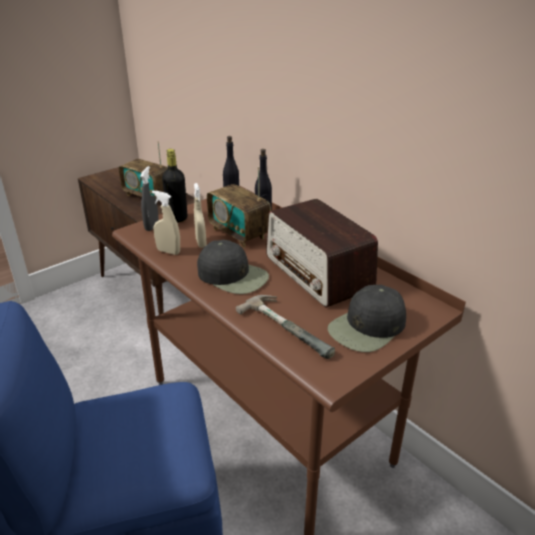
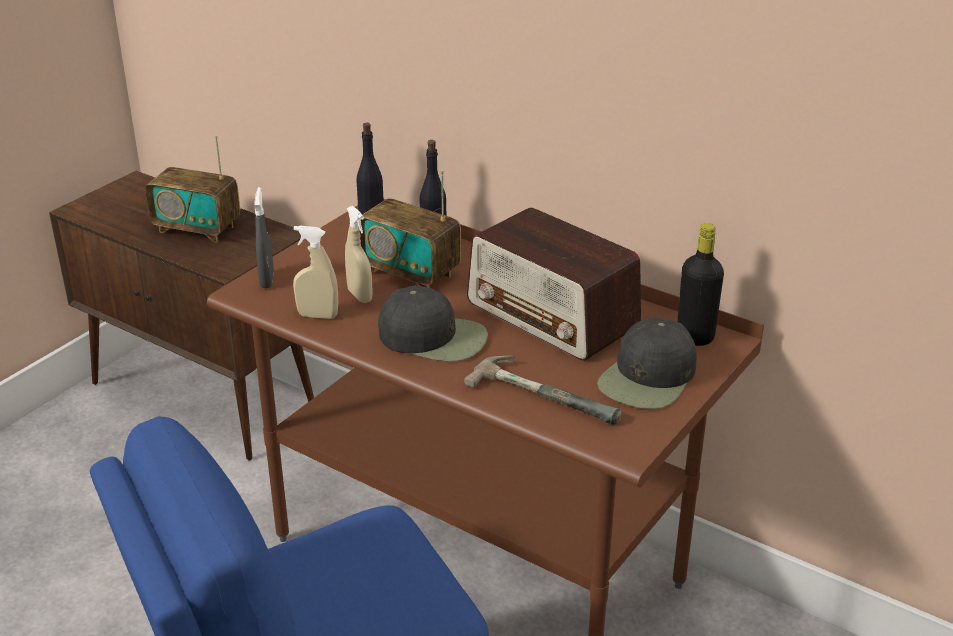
camera: 15 degrees left, 0 degrees up
black bottle [162,149,187,223] -> black bottle moved to [677,223,724,346]

